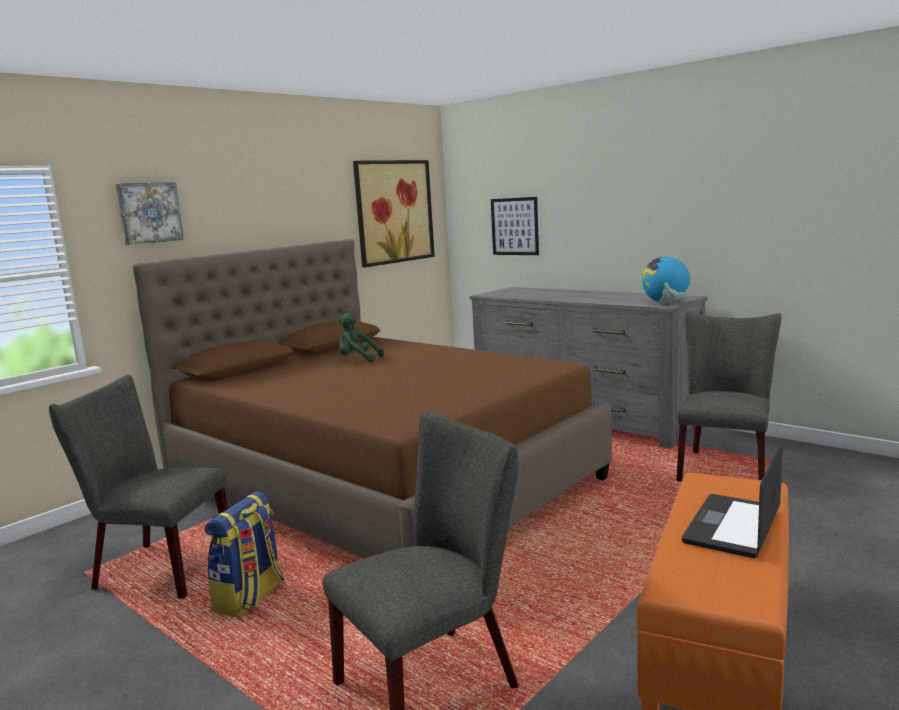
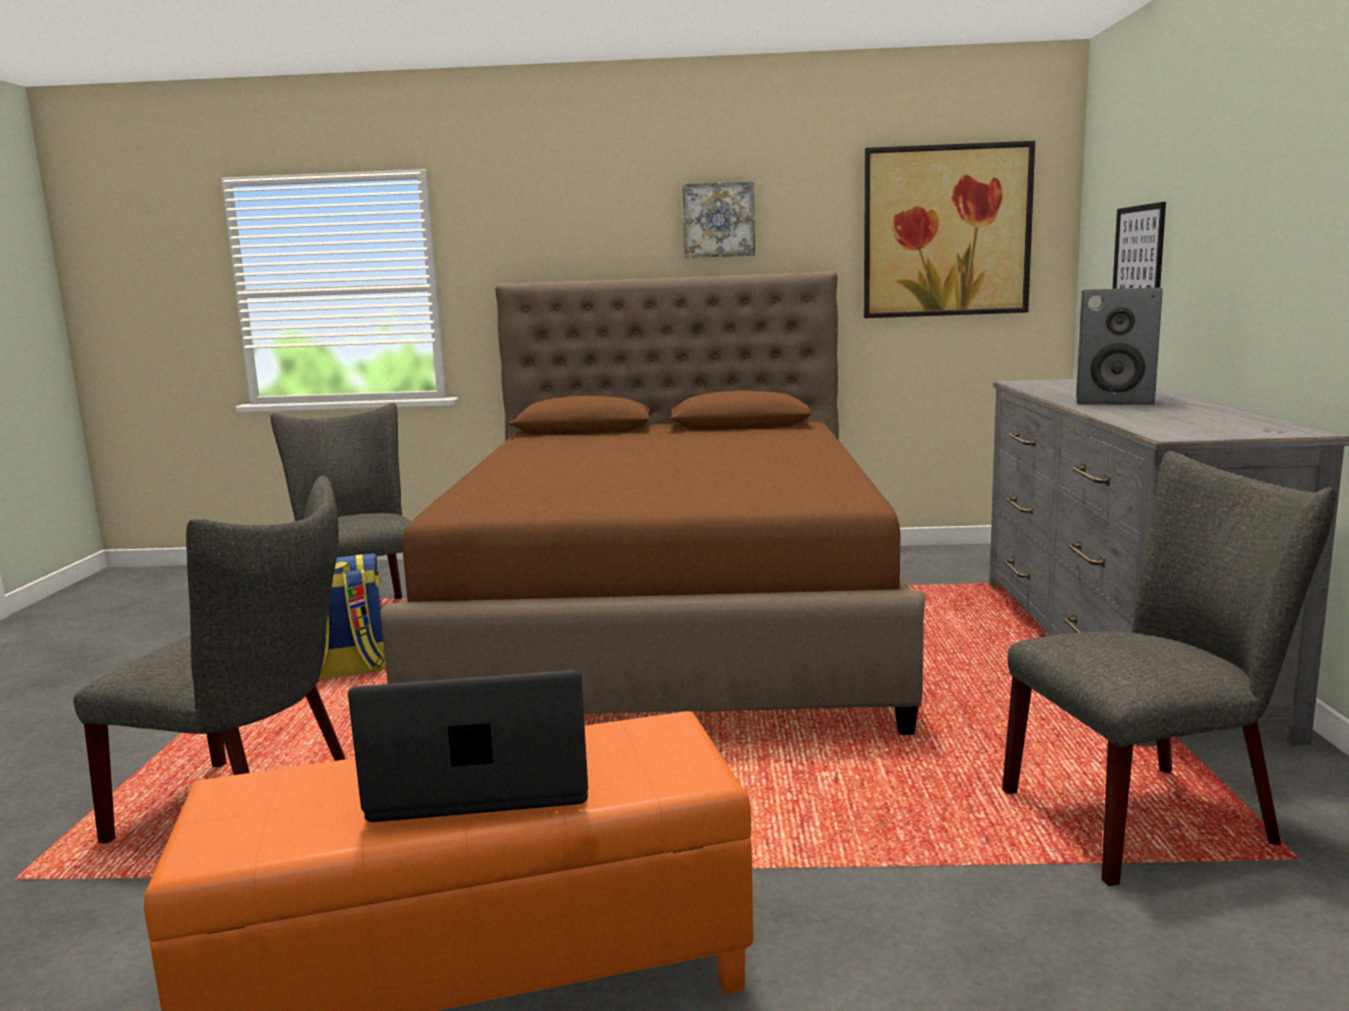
camera: 50 degrees right, 0 degrees up
picture [116,182,184,245] -> picture moved to [682,181,755,258]
green plush toy [339,313,384,362] -> none
globe [642,257,690,304] -> none
none -> speaker [1076,288,1163,405]

